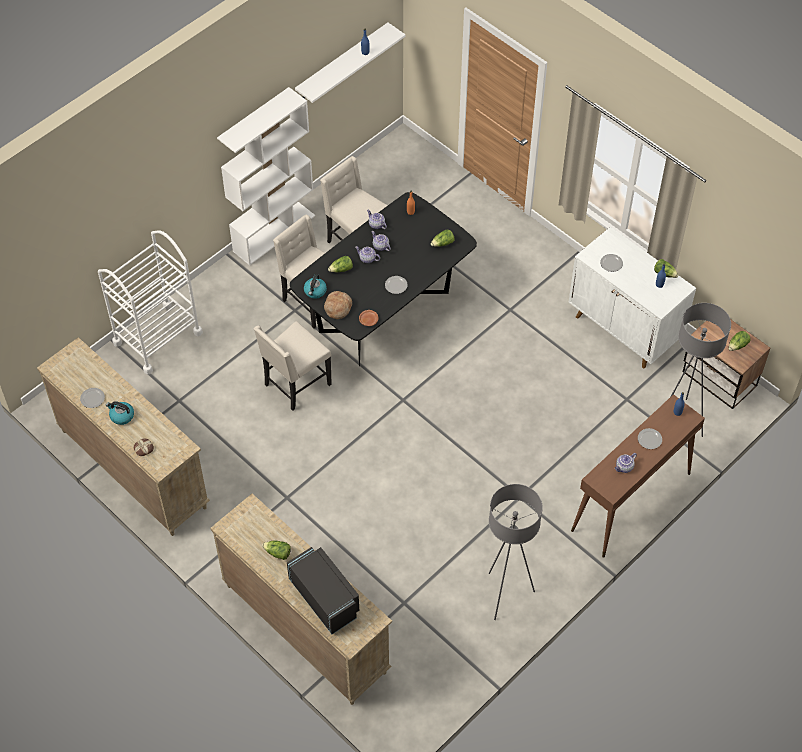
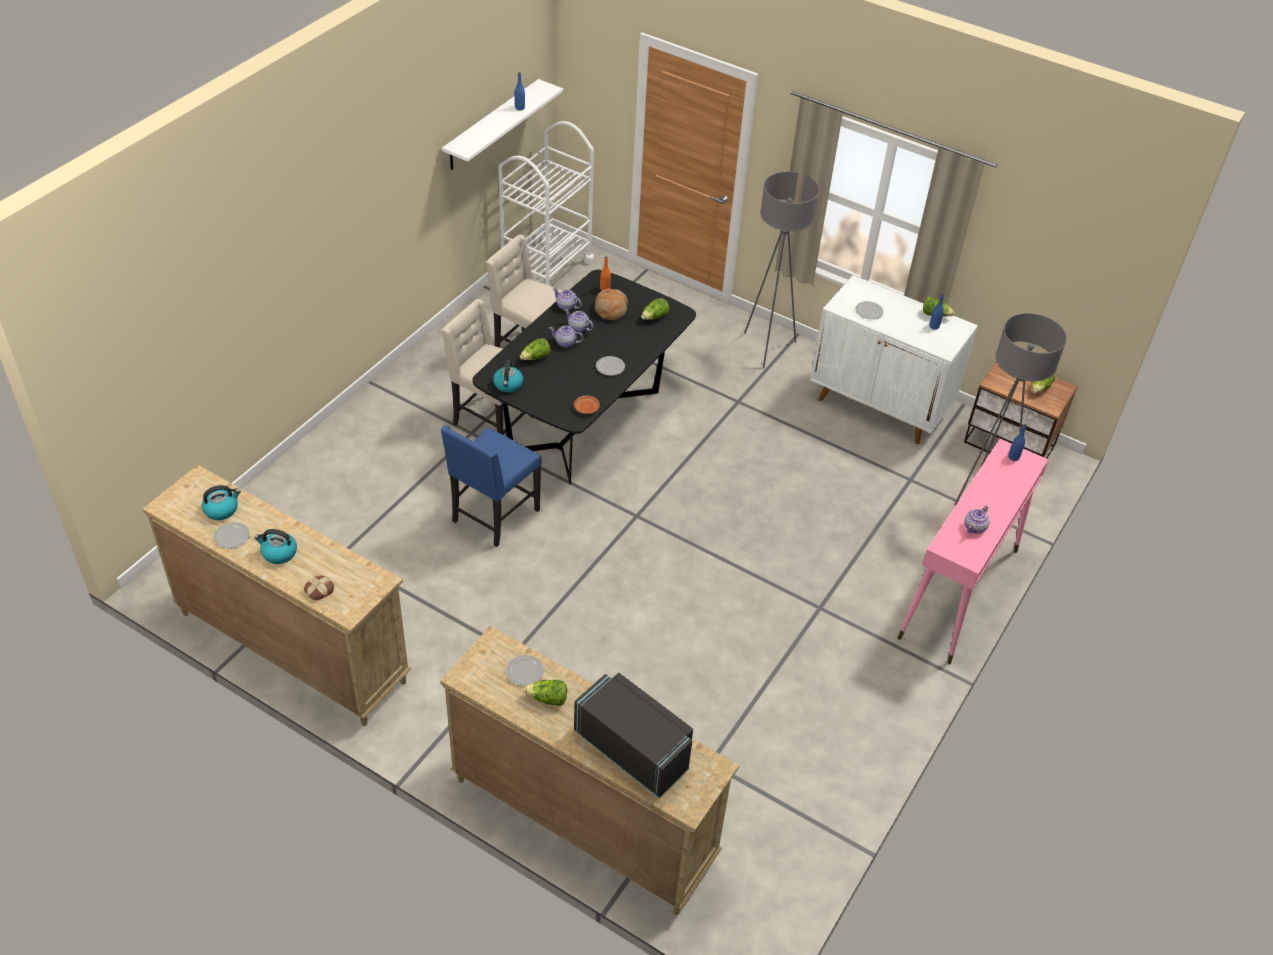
camera: 15 degrees left, 10 degrees down
white cart [98,230,203,375] -> white cart moved to [498,121,594,286]
white bookcase [217,87,315,265] -> none
beige chair [254,321,332,411] -> blue chair [441,425,542,547]
bread [324,291,352,319] -> bread moved to [595,288,628,320]
grey floor lamp [489,484,543,620] -> grey floor lamp moved to [744,172,820,368]
brown console table [571,394,705,558] -> pink console table [898,439,1049,665]
plate [638,428,662,449] -> plate moved to [506,655,544,686]
none -> kettle [202,485,241,520]

